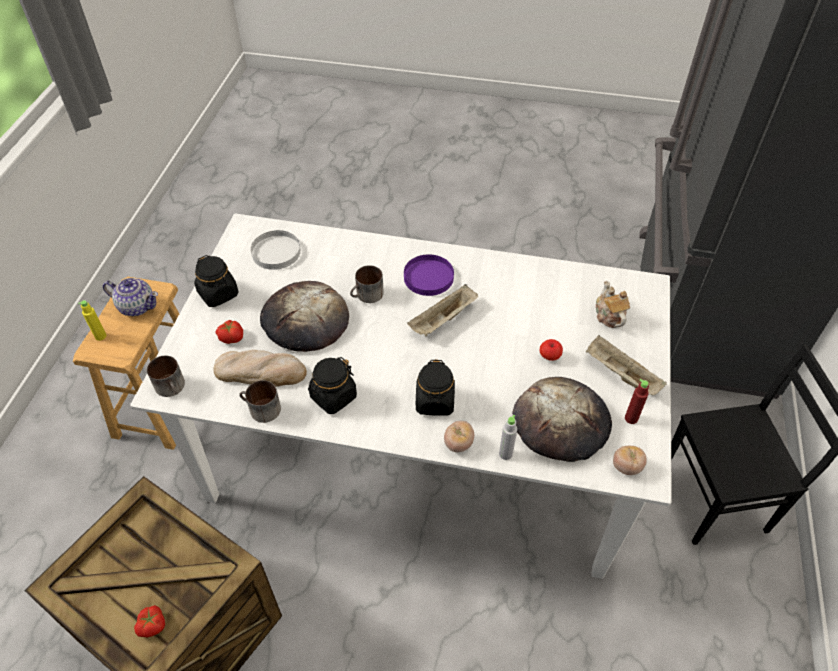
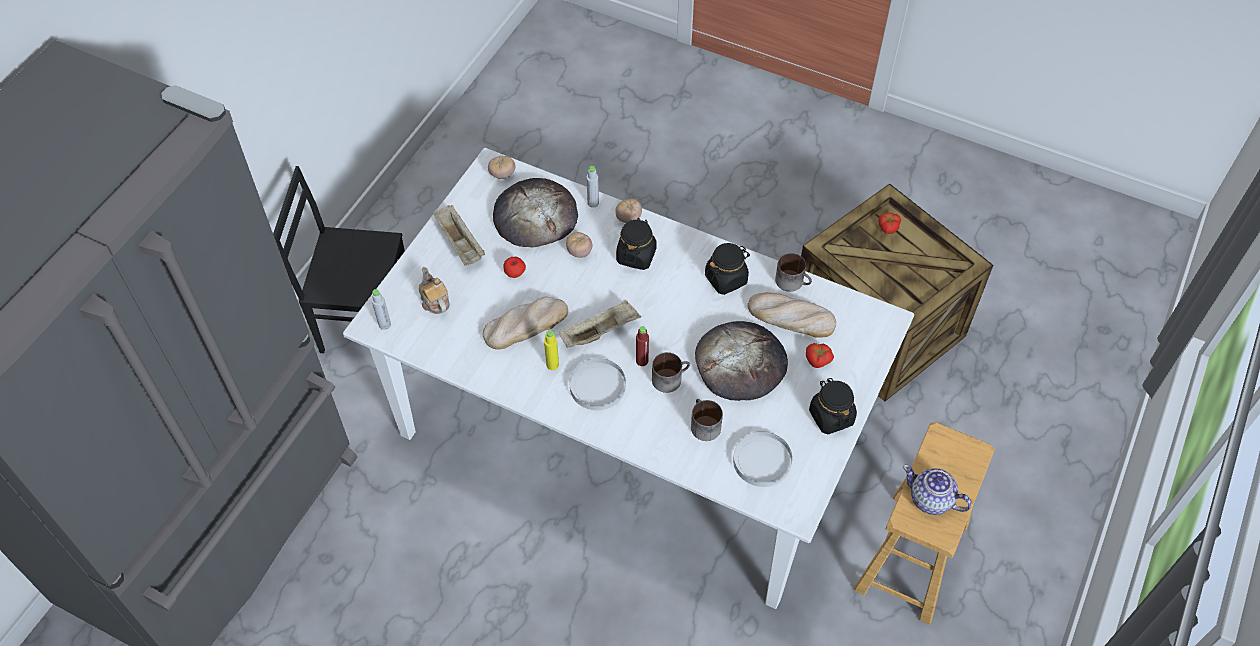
camera: 165 degrees left, 5 degrees up
yellow bottle [78,300,106,341] -> yellow bottle moved to [544,330,559,370]
mug [147,356,185,397] -> mug moved to [691,399,723,441]
purple plate [404,254,454,296] -> white plate [569,358,626,410]
teapot [596,281,630,328] -> teapot turned 150 degrees clockwise [419,267,450,314]
red bottle [625,379,649,424] -> red bottle moved to [636,326,649,366]
none -> grey bottle [372,289,391,330]
none -> bread [483,297,568,350]
none -> tomato [566,232,593,258]

